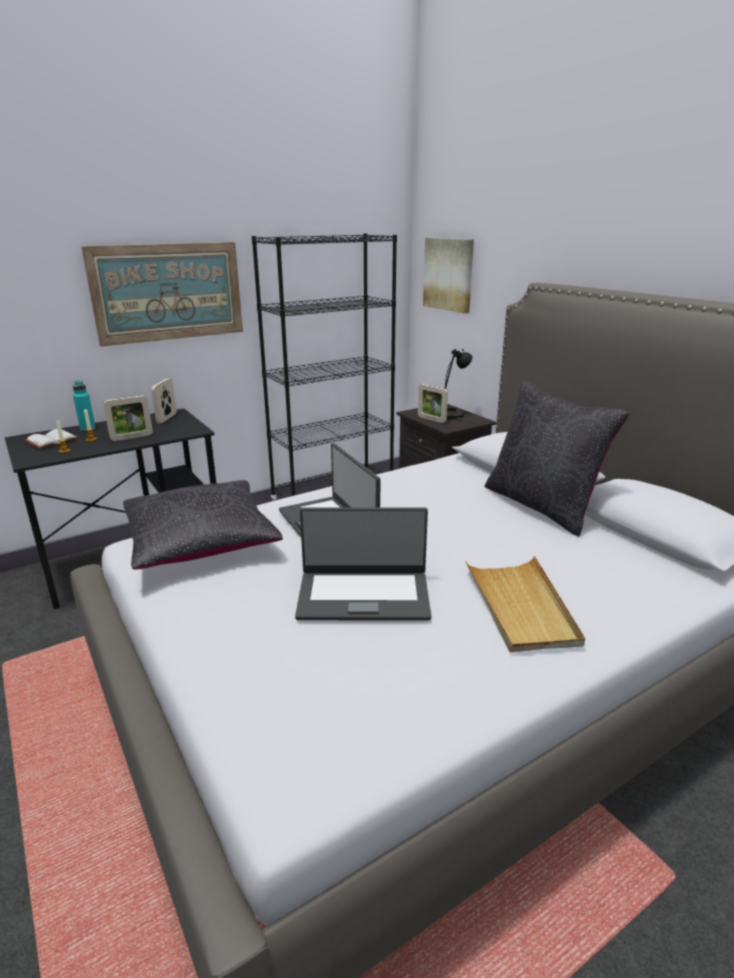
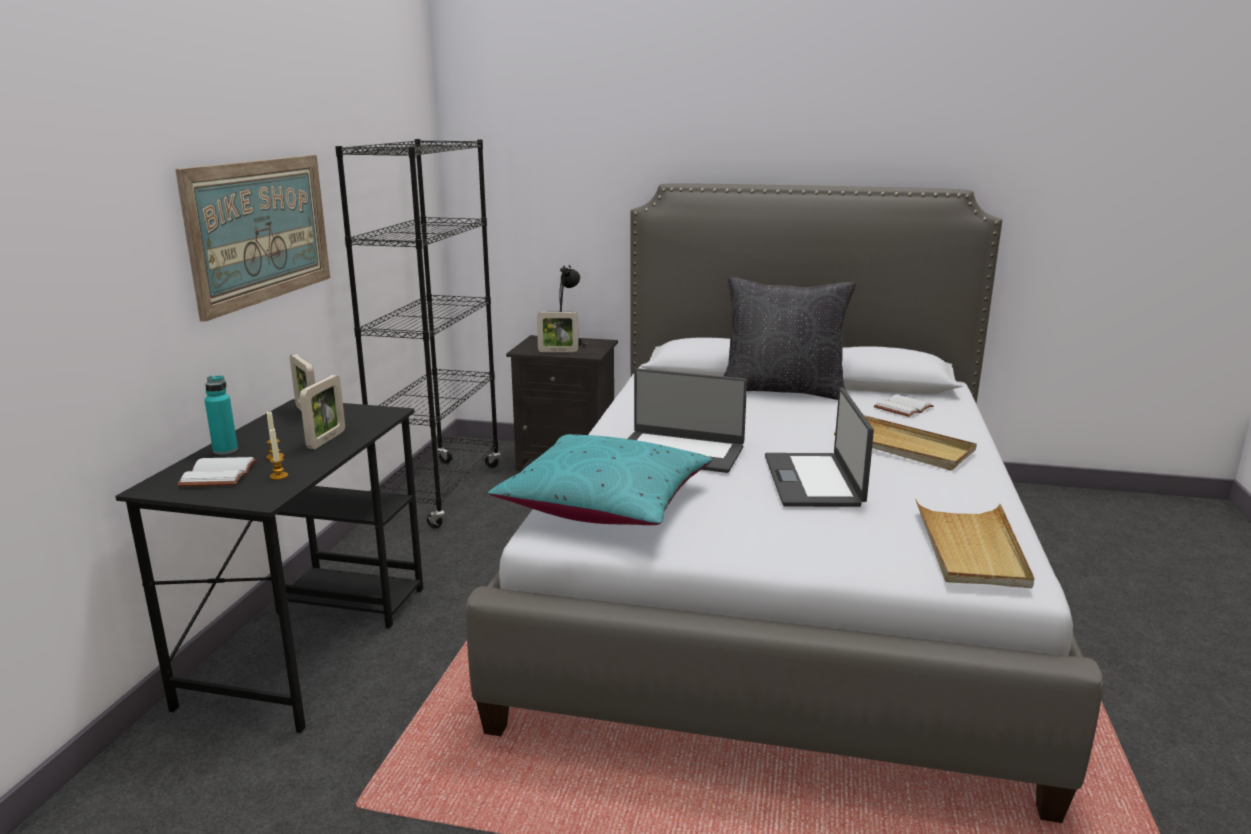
camera: 45 degrees left, 5 degrees down
black pillow [123,480,283,570] -> turquoise pillow [488,434,712,525]
laptop [295,508,431,621] -> laptop turned 135 degrees clockwise [765,388,874,507]
picture [423,238,474,314] -> none
none -> white book [874,395,934,417]
none -> beige tray [915,499,1034,588]

